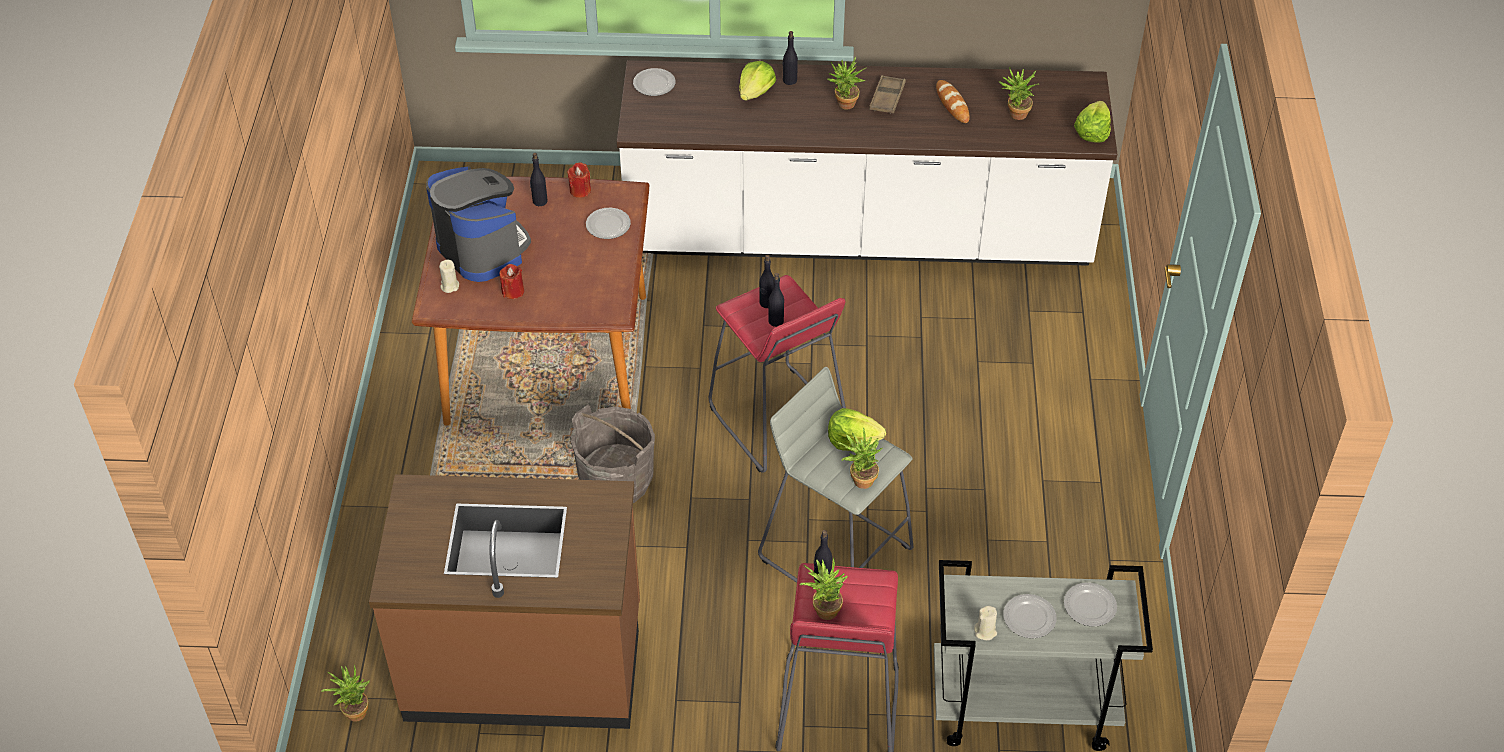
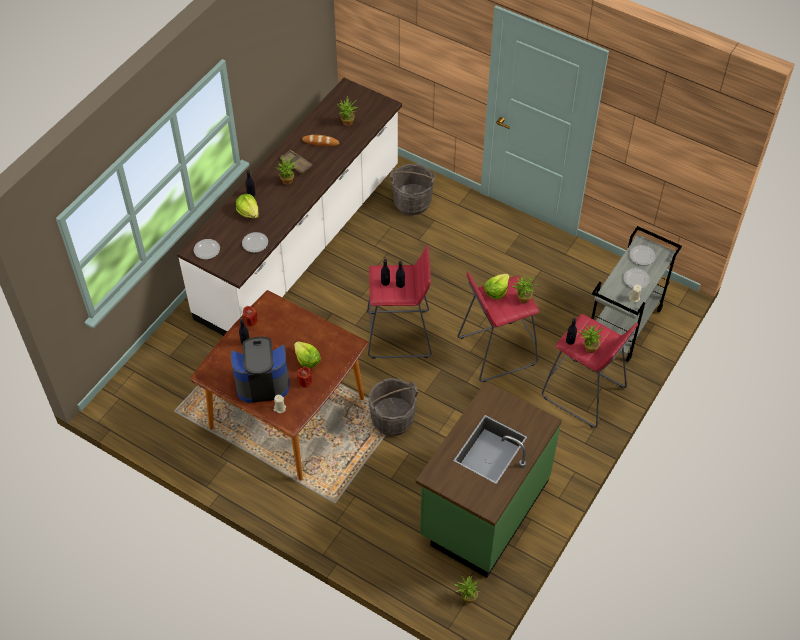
camera: 60 degrees left, 5 degrees up
brown counter [369,474,640,729] -> green counter [416,381,562,578]
plate [586,208,631,239] -> plate moved to [242,232,268,253]
grey stool [758,367,913,583] -> red stool [457,272,540,382]
lettuce [1074,101,1111,143] -> lettuce moved to [294,342,321,368]
none -> grey bucket [390,164,435,215]

